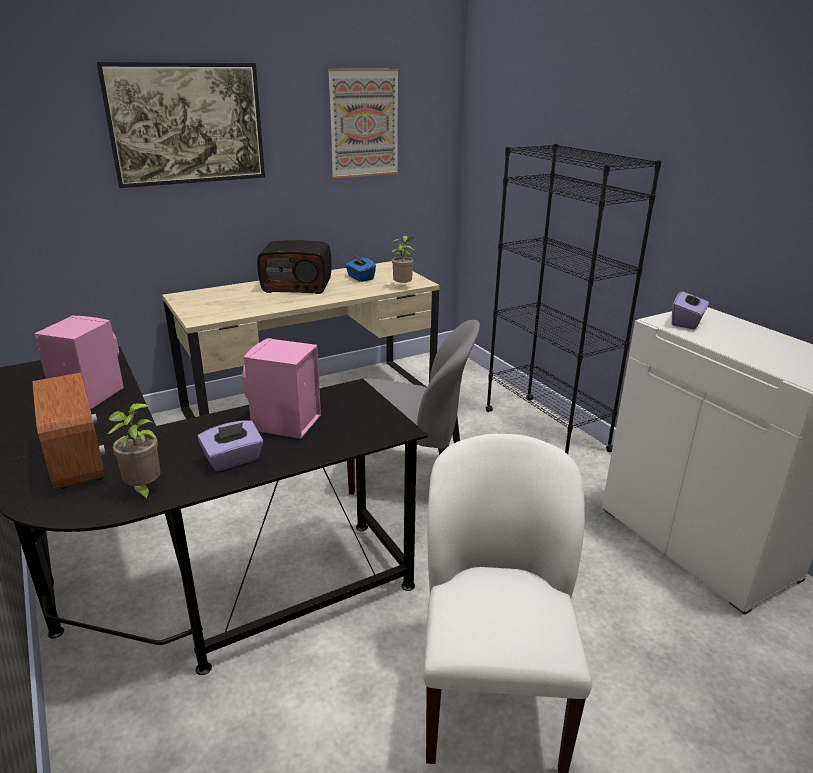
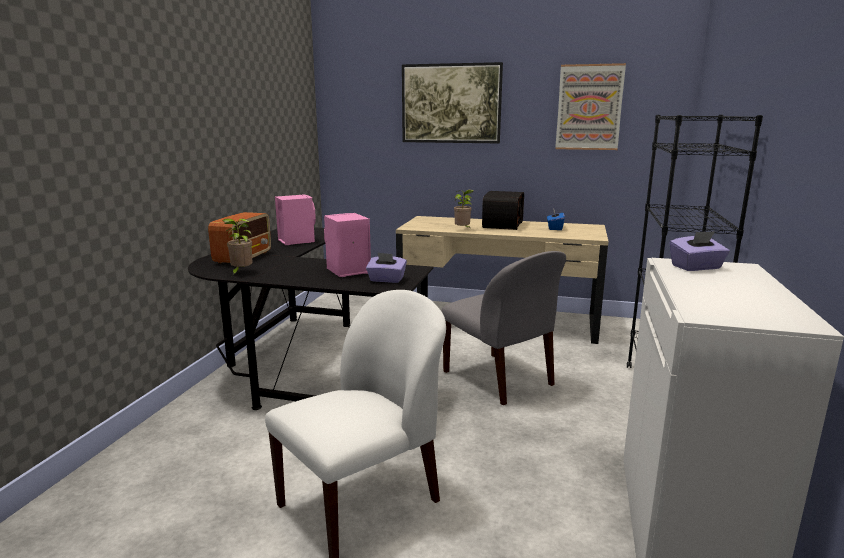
camera: 45 degrees right, 10 degrees down
purple tissue box [198,420,263,471] -> purple tissue box moved to [366,253,407,283]
radio [257,240,332,294] -> radio turned 120 degrees counterclockwise [482,191,524,230]
potted plant [391,236,414,283] -> potted plant moved to [454,190,473,228]

